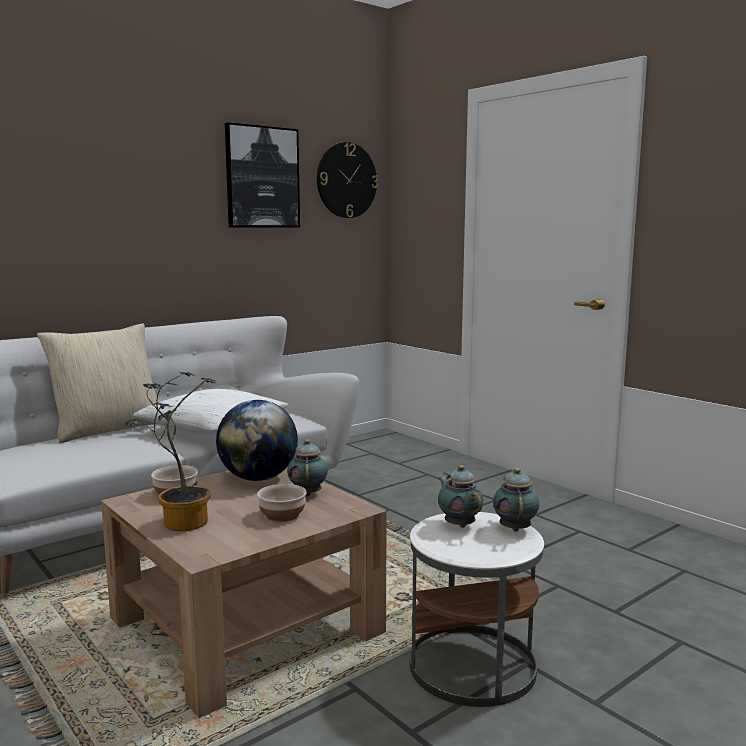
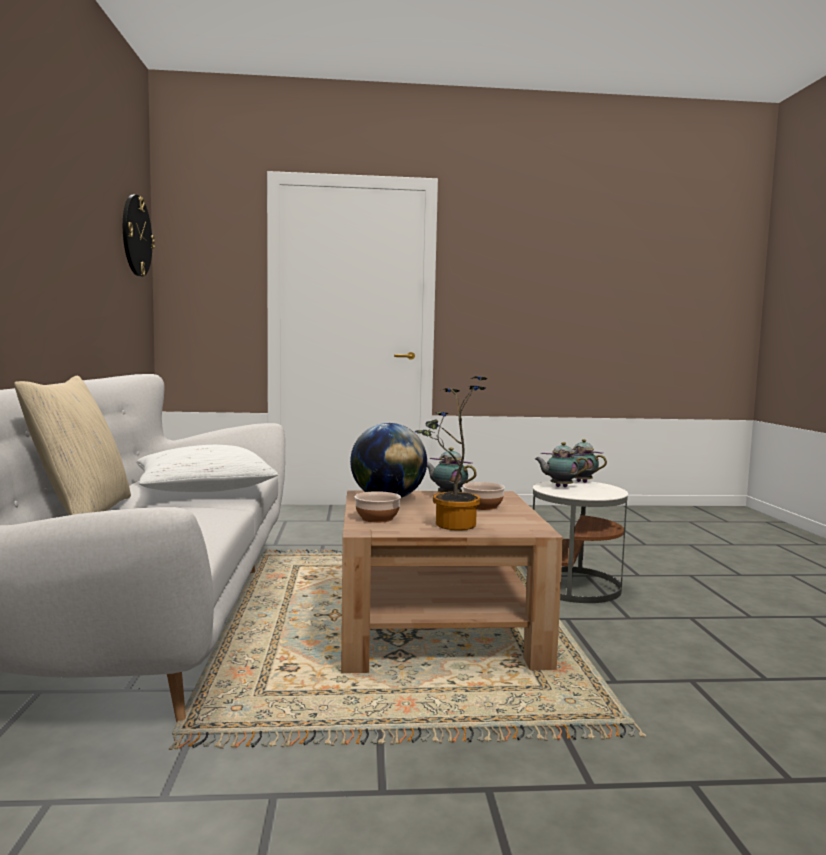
camera: 55 degrees left, 5 degrees down
picture [225,122,300,228] -> none

